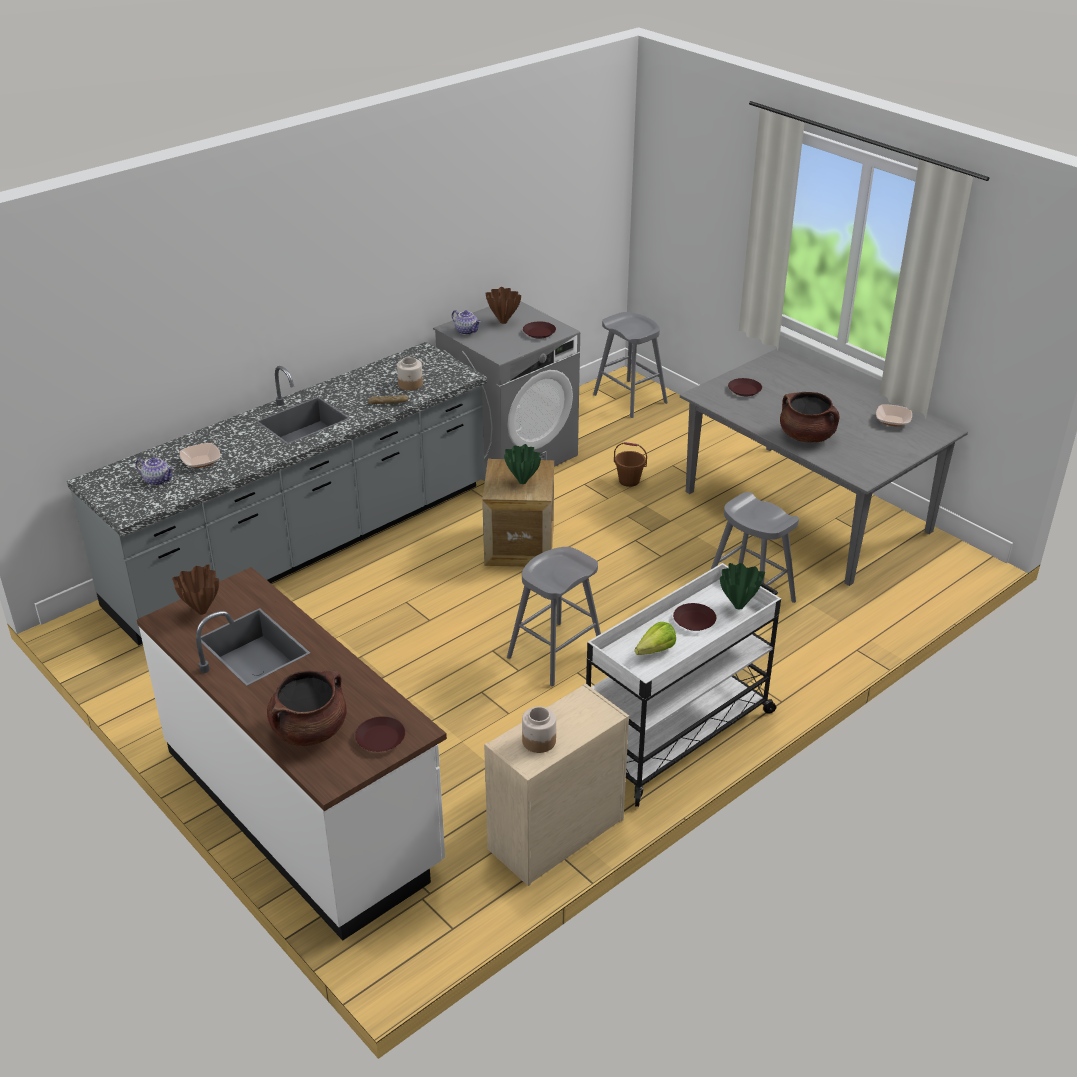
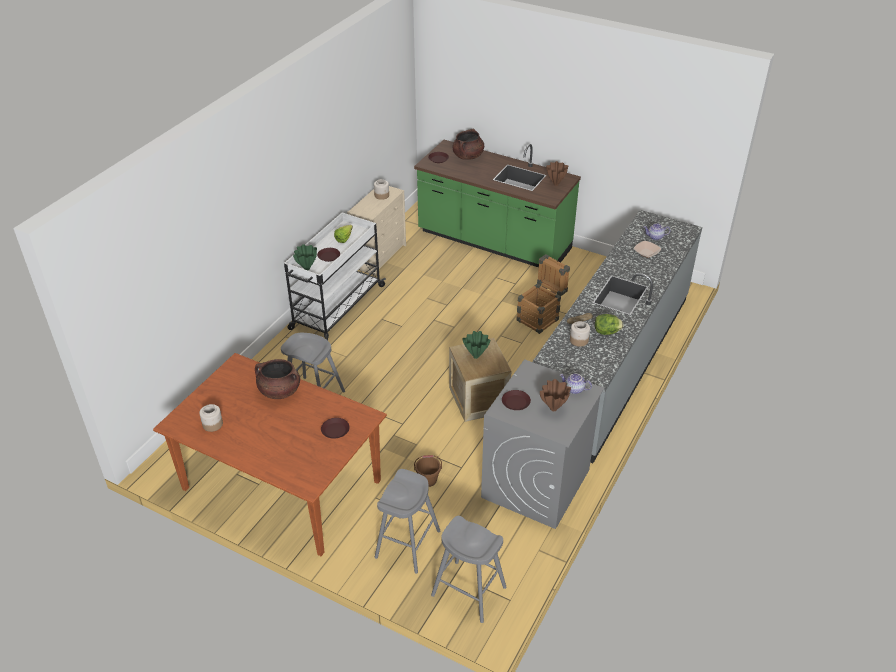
camera: 160 degrees right, 5 degrees up
white counter [137,567,447,941] -> green counter [414,140,581,267]
grey stool [507,547,601,687] -> grey stool moved to [375,469,440,574]
grey dining table [680,346,968,586] -> brown dining table [153,353,387,556]
bowl [876,404,912,427] -> jar [199,404,223,432]
none -> crate [516,255,570,334]
none -> lettuce [595,314,624,335]

